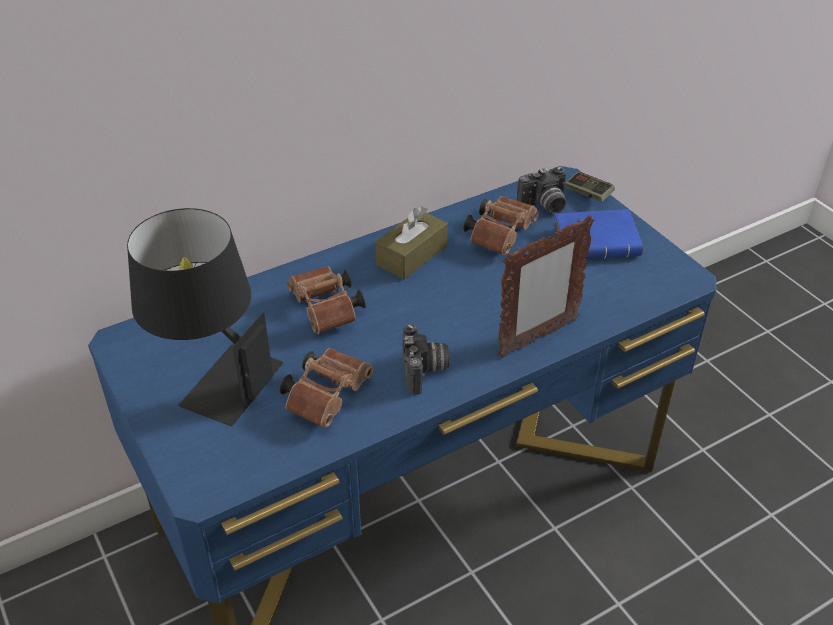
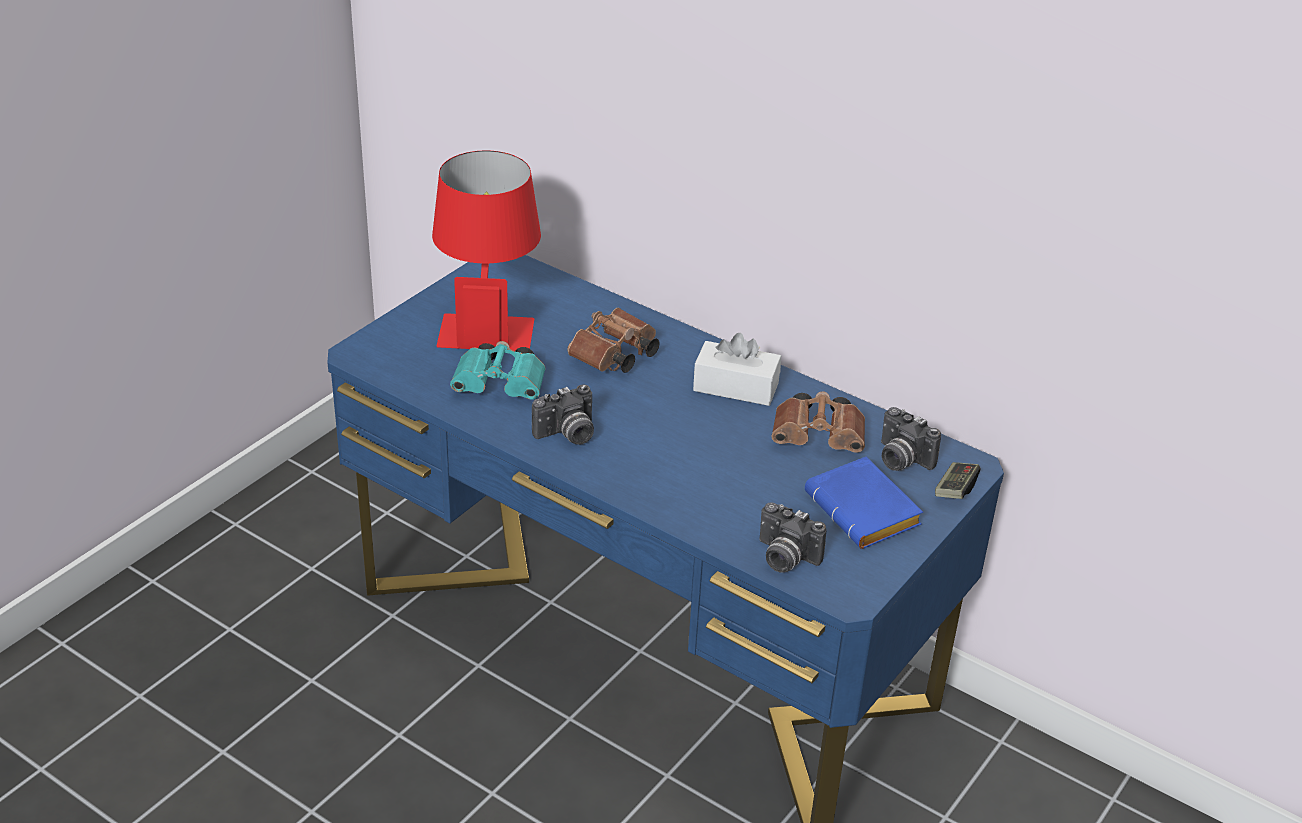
camera: 65 degrees right, 5 degrees down
black table lamp [127,208,283,426] -> red table lamp [432,151,541,351]
brown binoculars [280,348,374,428] -> turquoise binoculars [450,341,546,400]
brown tissue box [375,206,448,280] -> white tissue box [693,333,781,406]
picture frame [498,215,594,358] -> none
none -> camera [759,503,827,573]

